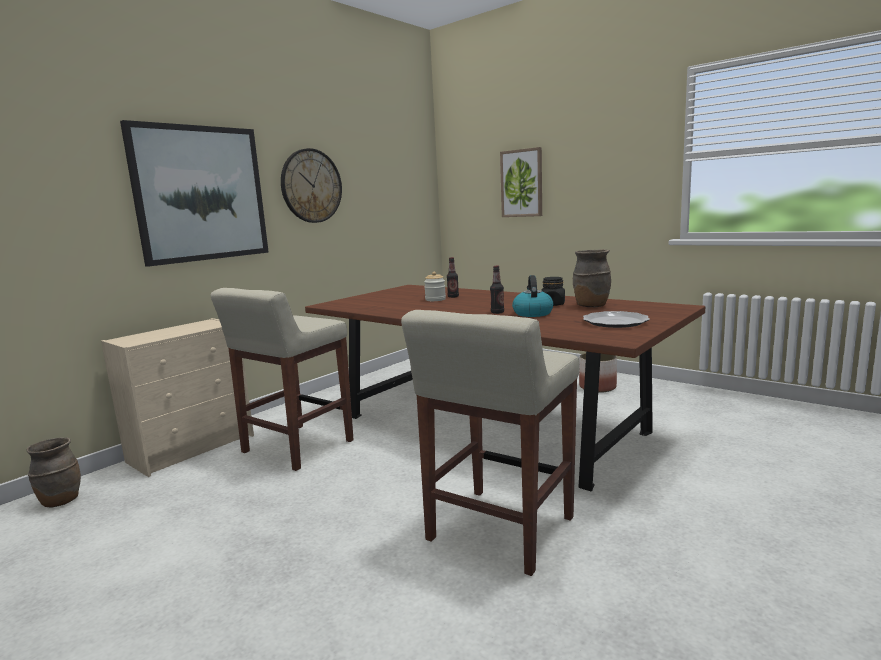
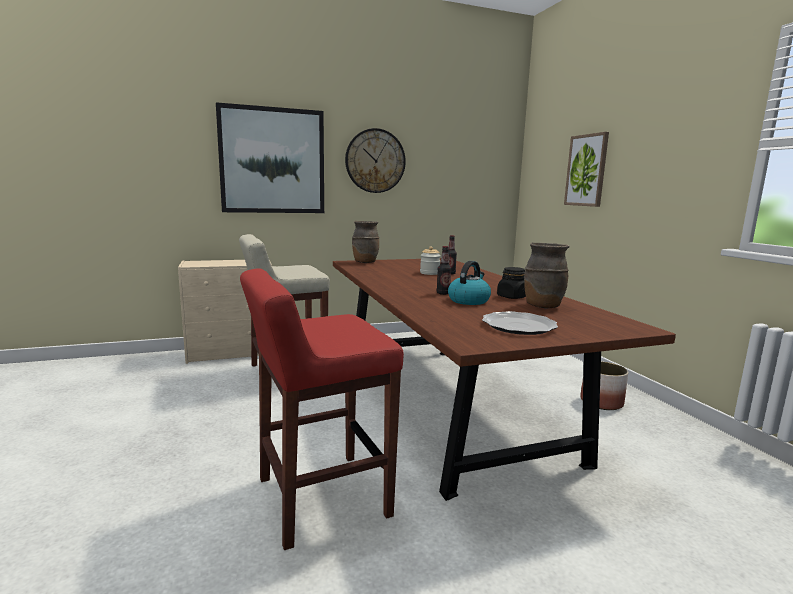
camera: 30 degrees right, 0 degrees up
brown vase [26,437,81,507] -> brown vase moved to [352,221,379,263]
beige stool [401,310,579,576] -> red stool [240,268,404,550]

